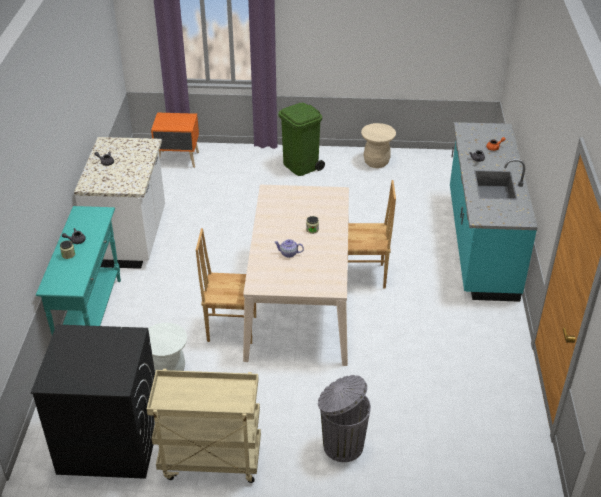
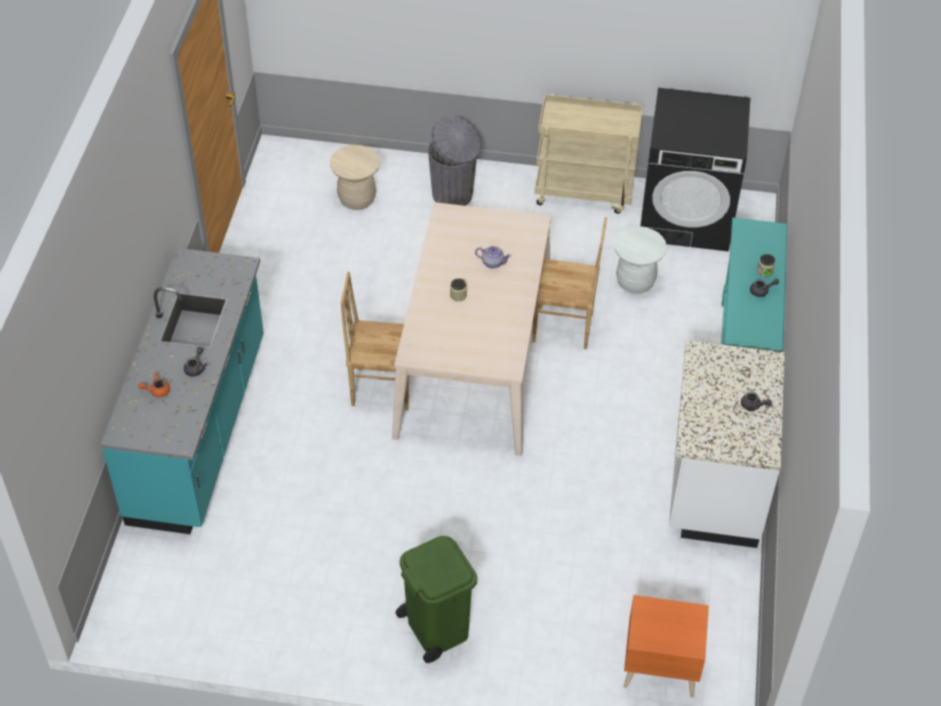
camera: 175 degrees left, 10 degrees up
beige stool [361,123,396,168] -> beige stool moved to [330,145,380,210]

